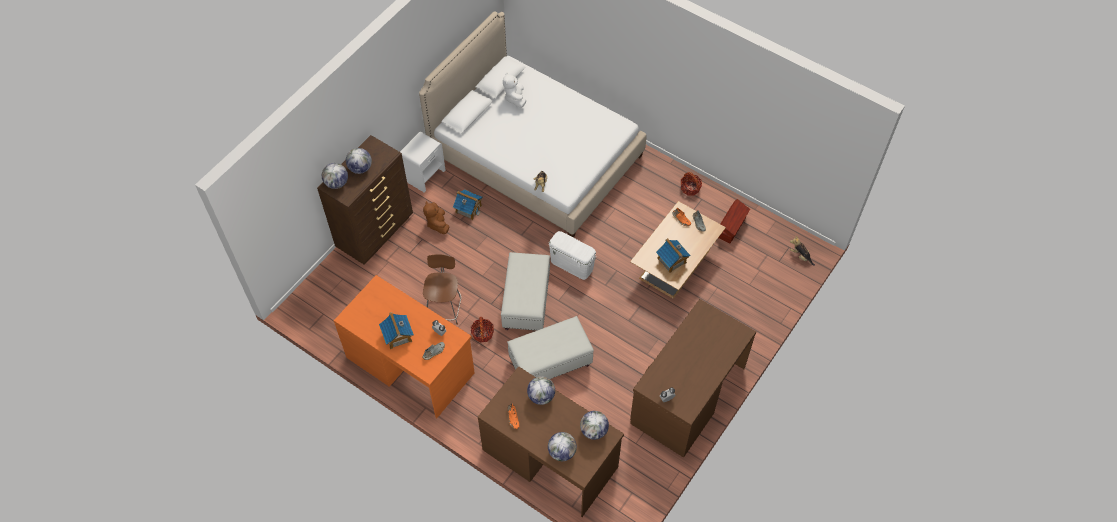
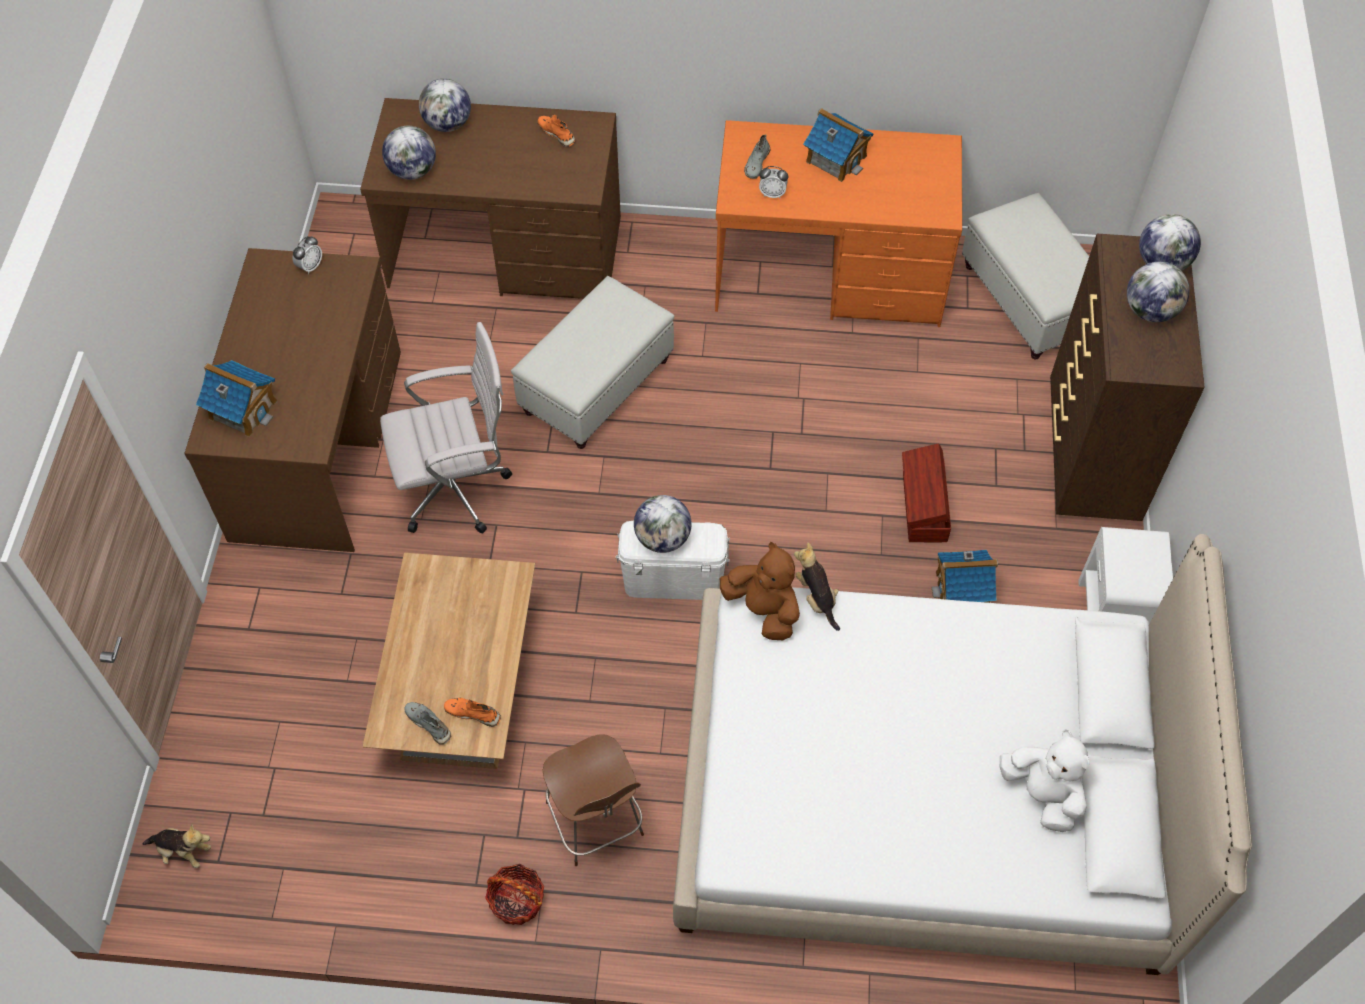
camera: 150 degrees right, 0 degrees up
brown plush toy [423,201,449,234] -> brown plush toy moved to [720,542,800,640]
brown chair [423,254,461,325] -> brown chair moved to [543,734,644,866]
basket [471,317,494,343] -> none
white ottoman [501,252,550,330] -> white ottoman moved to [962,193,1089,360]
globe [527,376,555,405] -> globe moved to [634,495,692,553]
toy house [656,238,691,273] -> toy house moved to [196,360,277,437]
brown storage box [718,199,750,243] -> brown storage box moved to [902,444,951,542]
none -> white office chair [380,322,512,534]

